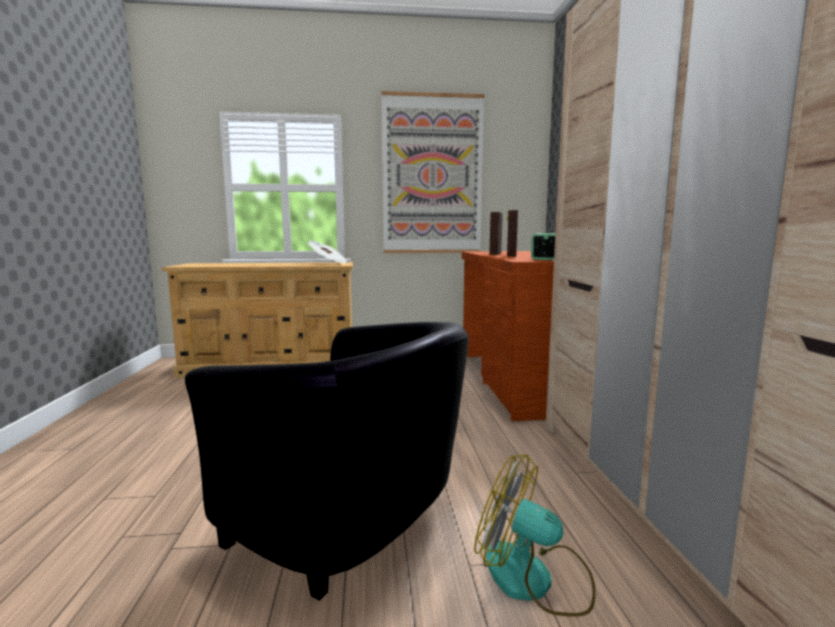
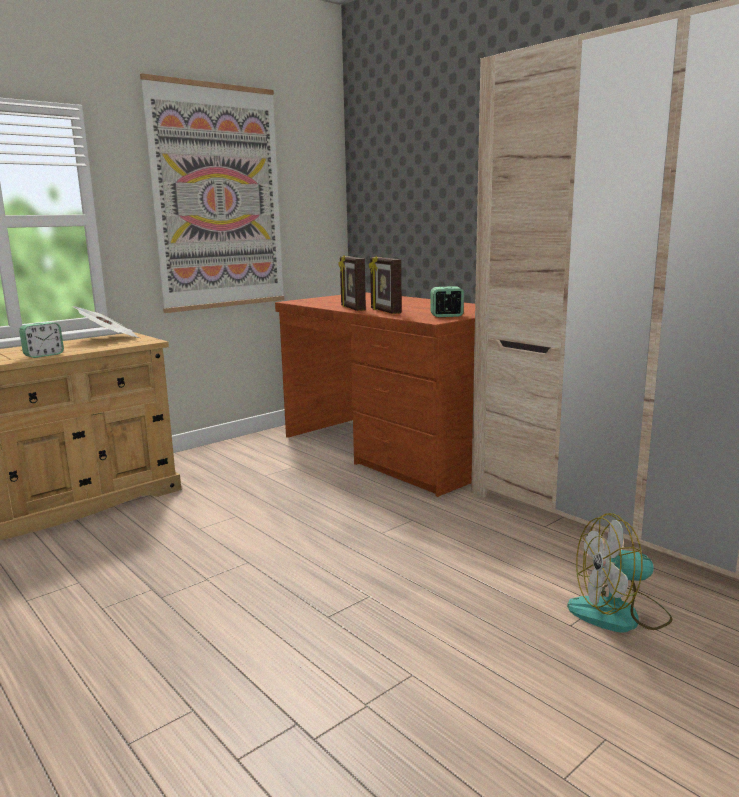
camera: 35 degrees left, 5 degrees up
black armchair [185,322,469,601] -> none
none -> alarm clock [19,322,64,358]

